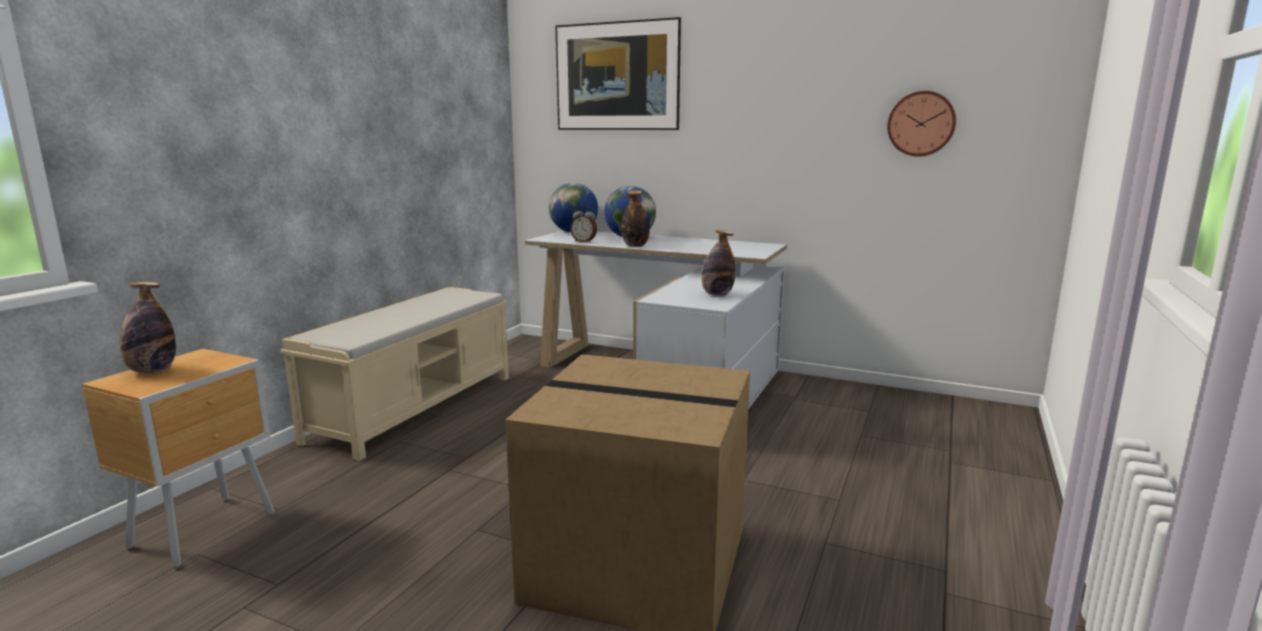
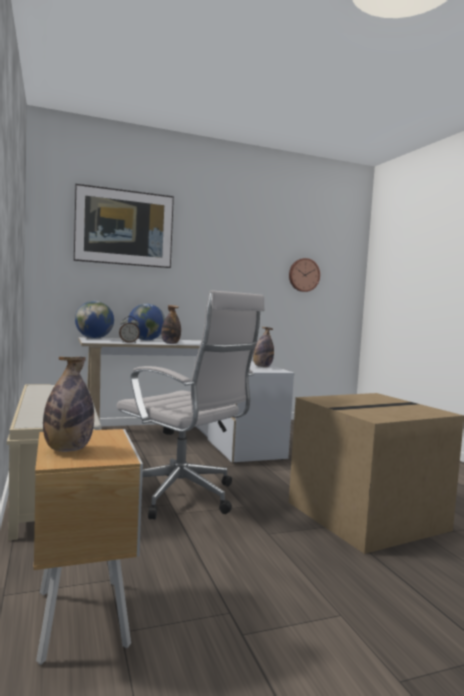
camera: 45 degrees left, 10 degrees down
none -> white office chair [116,290,265,520]

